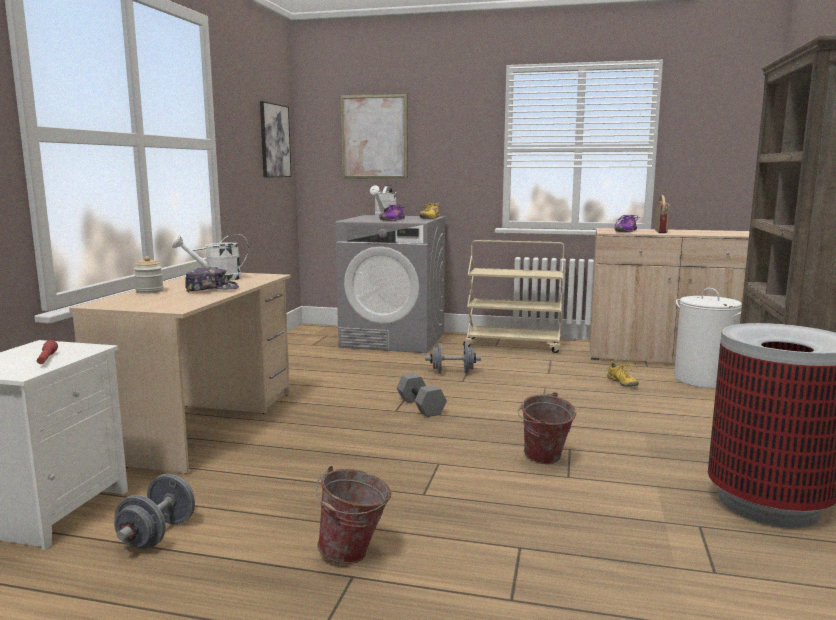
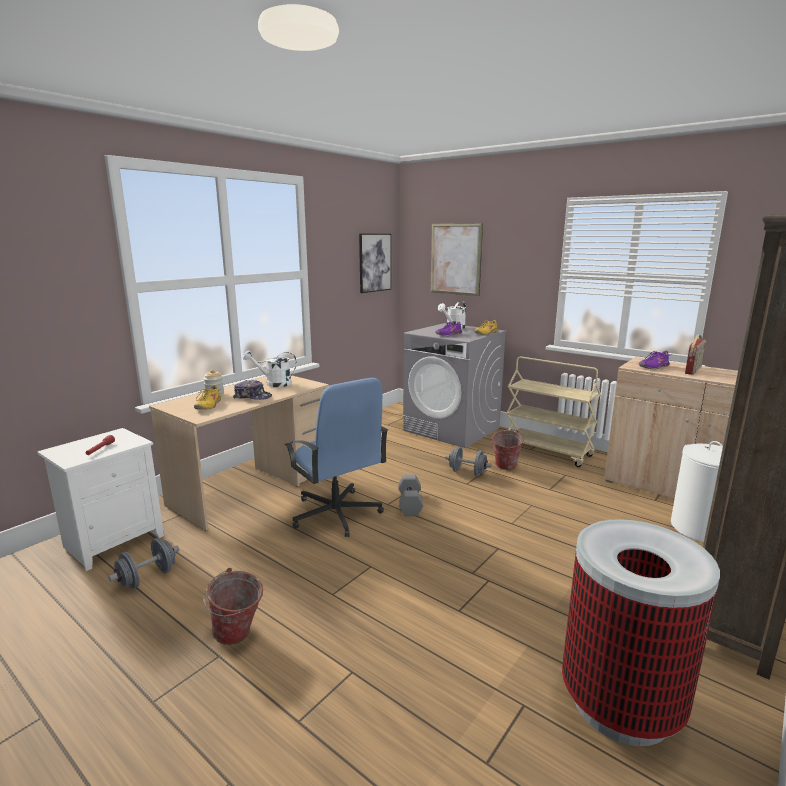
camera: 25 degrees right, 5 degrees up
bucket [518,392,576,464] -> bucket moved to [490,430,524,470]
yellow shoe [605,361,639,387] -> yellow shoe moved to [194,385,222,410]
none -> blue office chair [285,378,388,537]

